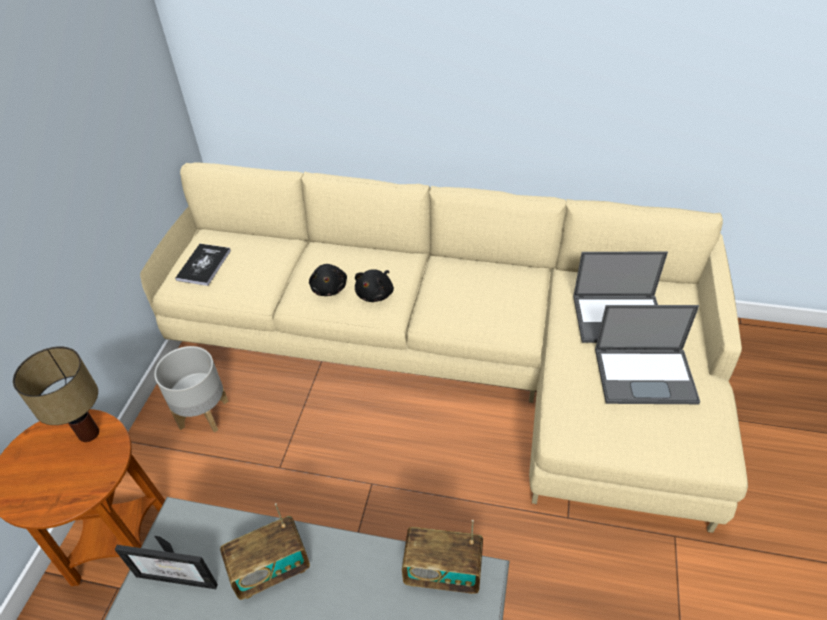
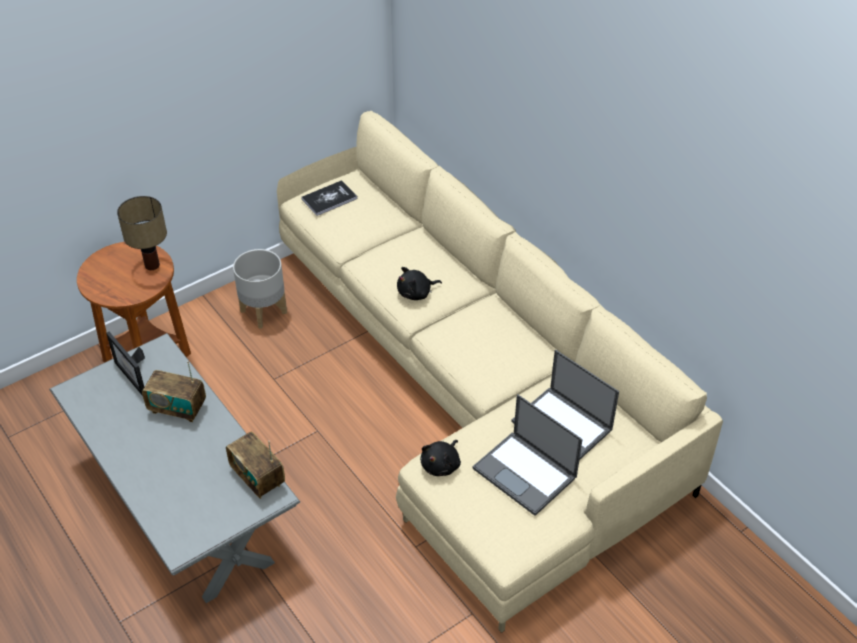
camera: 40 degrees right, 0 degrees up
black plush toy [309,264,347,296] -> black plush toy moved to [420,440,461,476]

